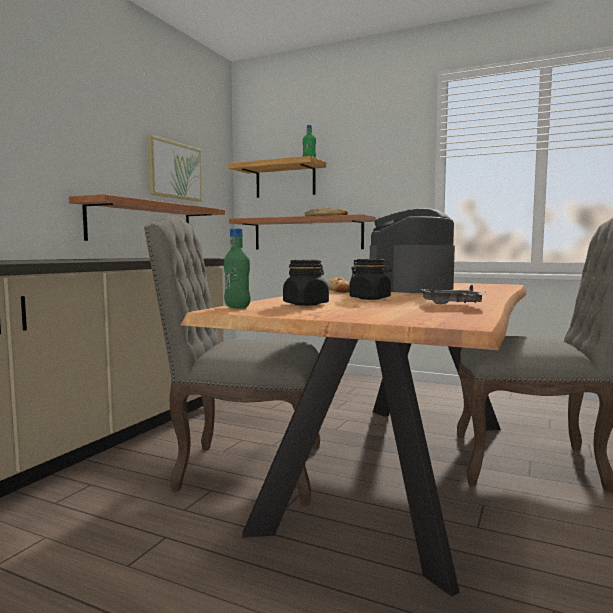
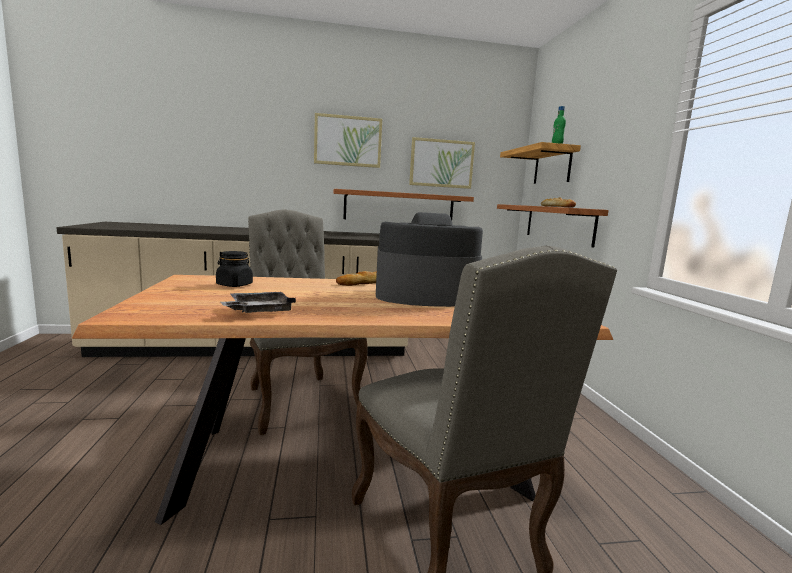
camera: 55 degrees right, 5 degrees up
green bottle [224,228,251,309] -> none
black jar [349,259,392,300] -> none
none -> picture [314,113,382,168]

